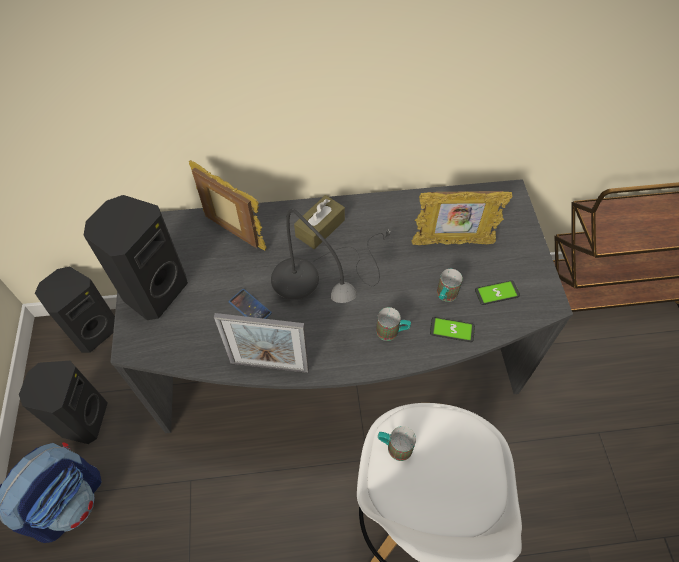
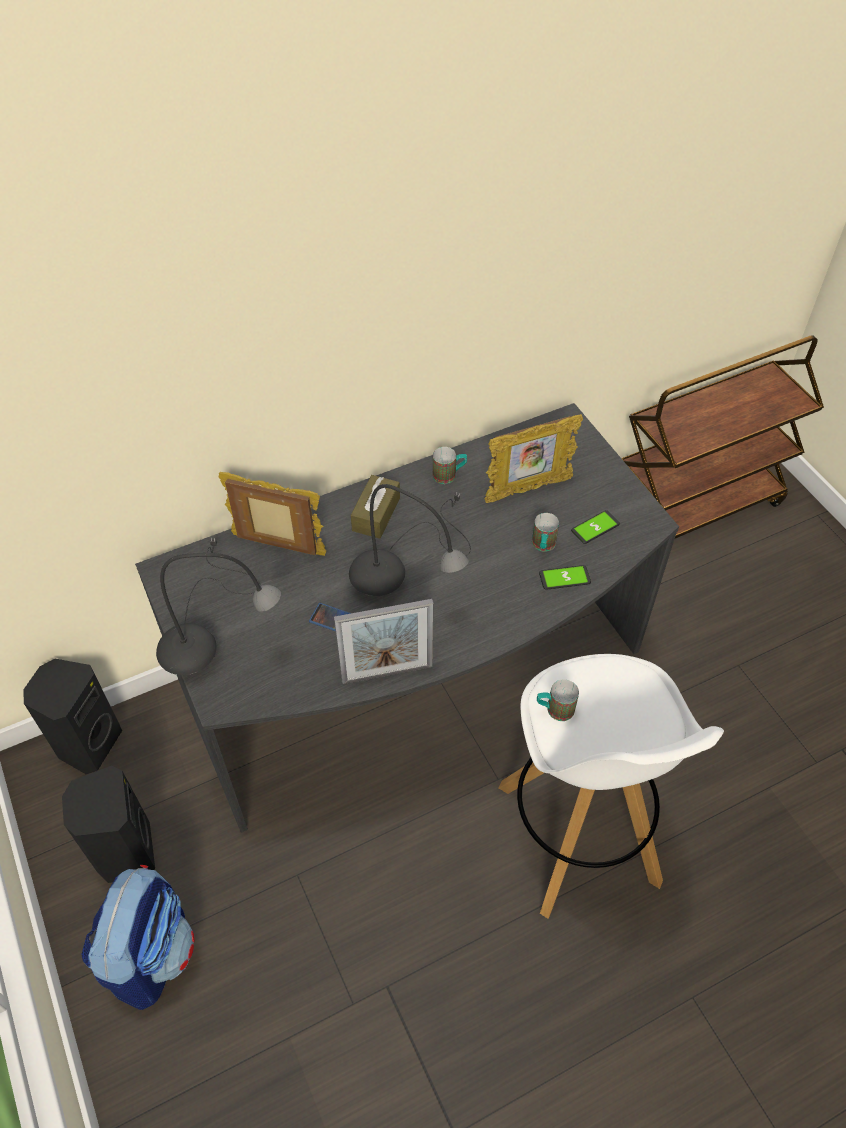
camera: 20 degrees left, 5 degrees down
black speaker [84,195,188,320] -> grey table lamp [156,537,281,675]
mug [376,307,411,341] -> mug moved to [433,447,467,484]

